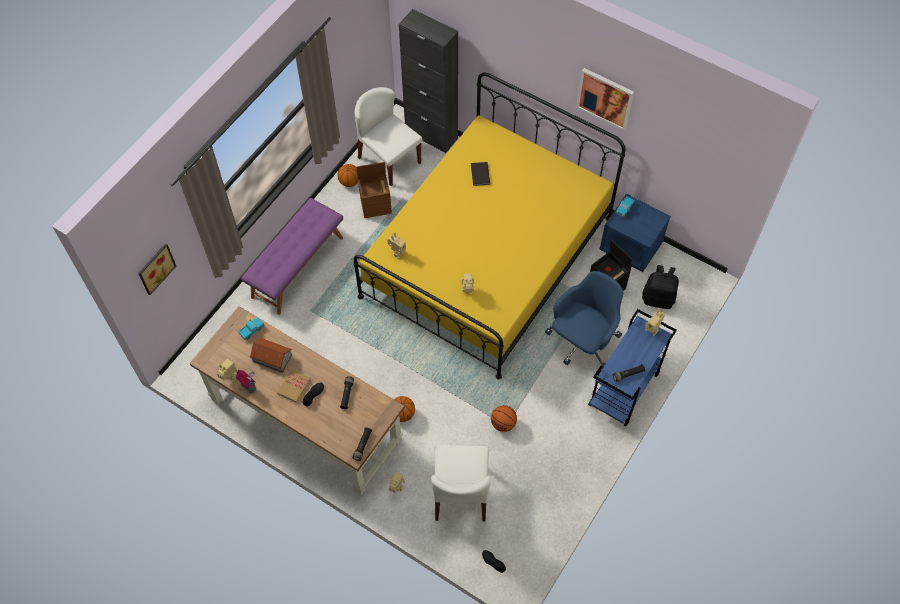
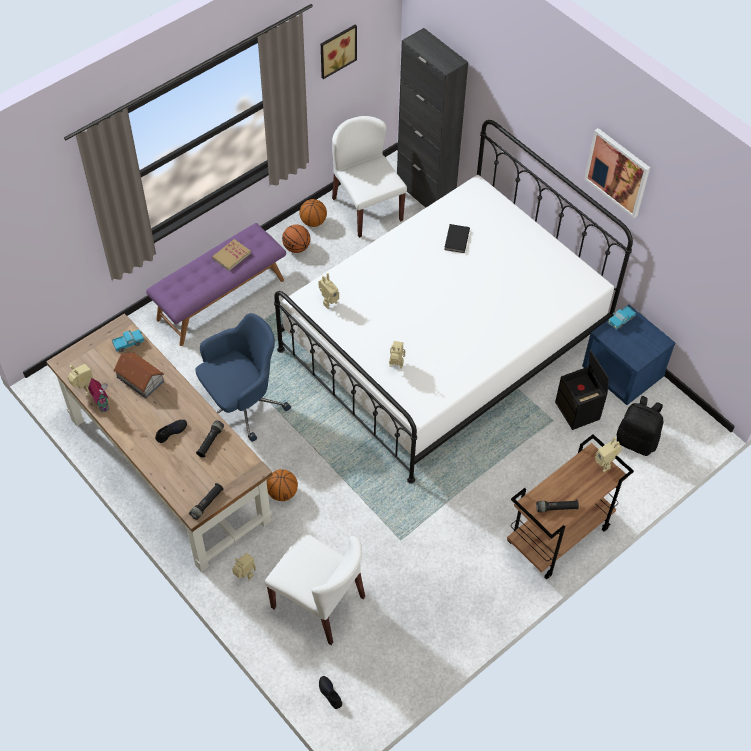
camera: 15 degrees right, 5 degrees down
picture [138,243,176,295] -> picture moved to [321,25,357,79]
book [277,369,311,403] -> book moved to [212,239,251,271]
yellow bed [353,73,626,379] -> white bed [274,120,633,484]
brown storage box [357,162,392,218] -> none
white chair [431,445,491,522] -> white chair turned 75 degrees counterclockwise [265,531,365,645]
basketball [491,405,517,432] -> basketball moved to [282,225,310,253]
blue office chair [545,271,623,369] -> blue office chair moved to [195,313,291,442]
blue cart [588,309,677,426] -> brown cart [507,434,634,579]

